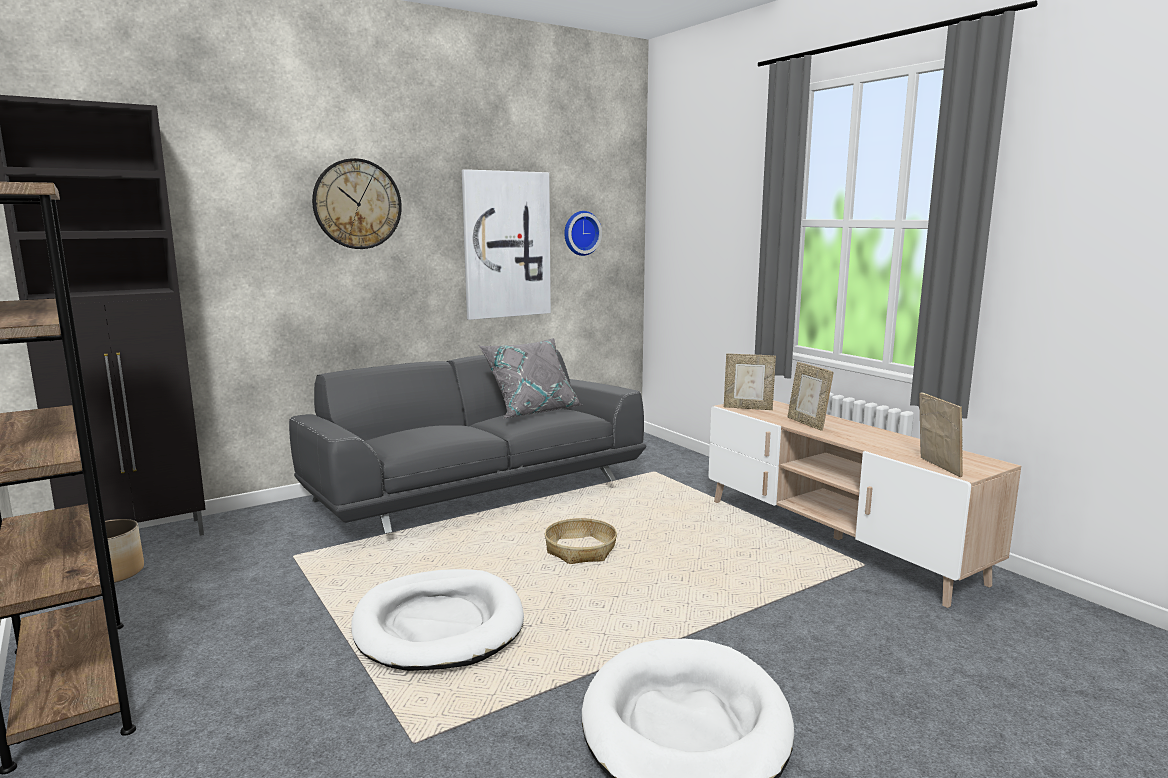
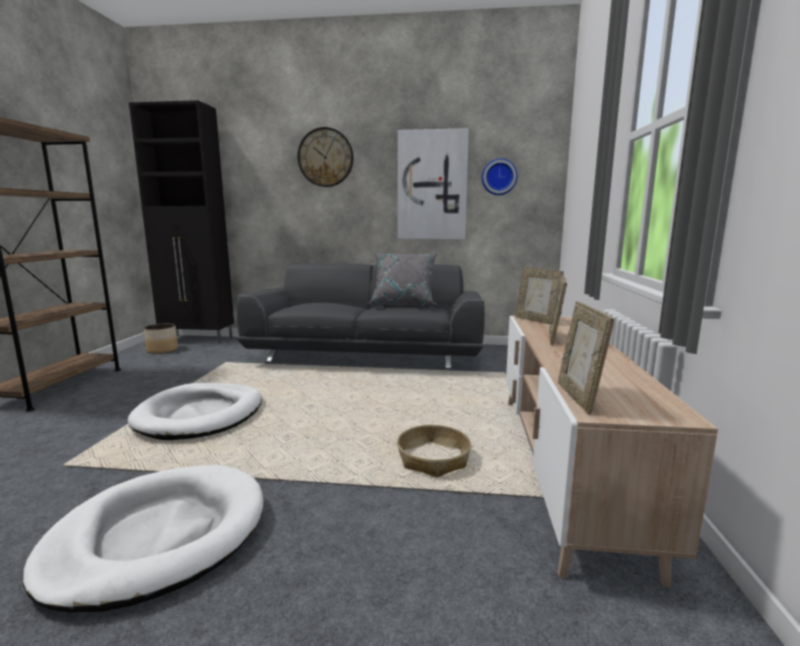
camera: 40 degrees right, 0 degrees up
basket [544,518,617,564] -> basket moved to [397,425,471,477]
picture frame [919,392,963,477] -> picture frame turned 150 degrees clockwise [558,301,614,415]

